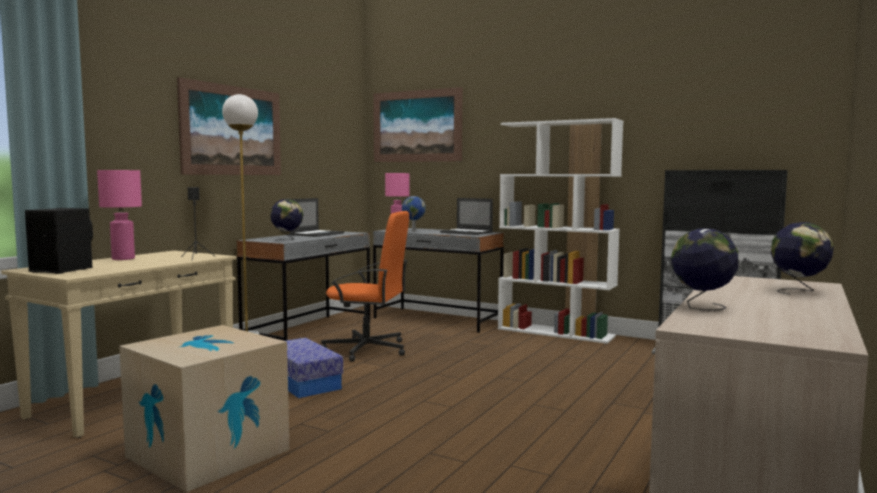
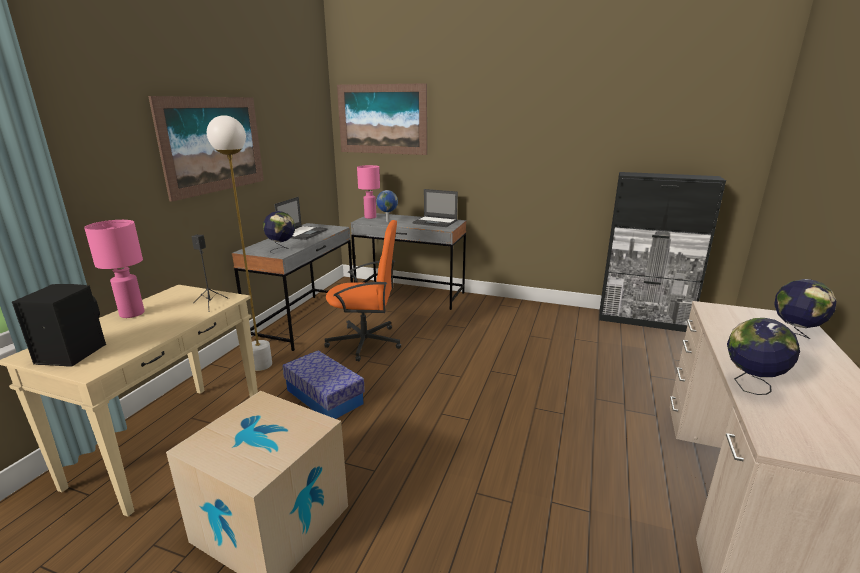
camera: 10 degrees left, 15 degrees up
white bookcase [498,118,623,344] -> none

